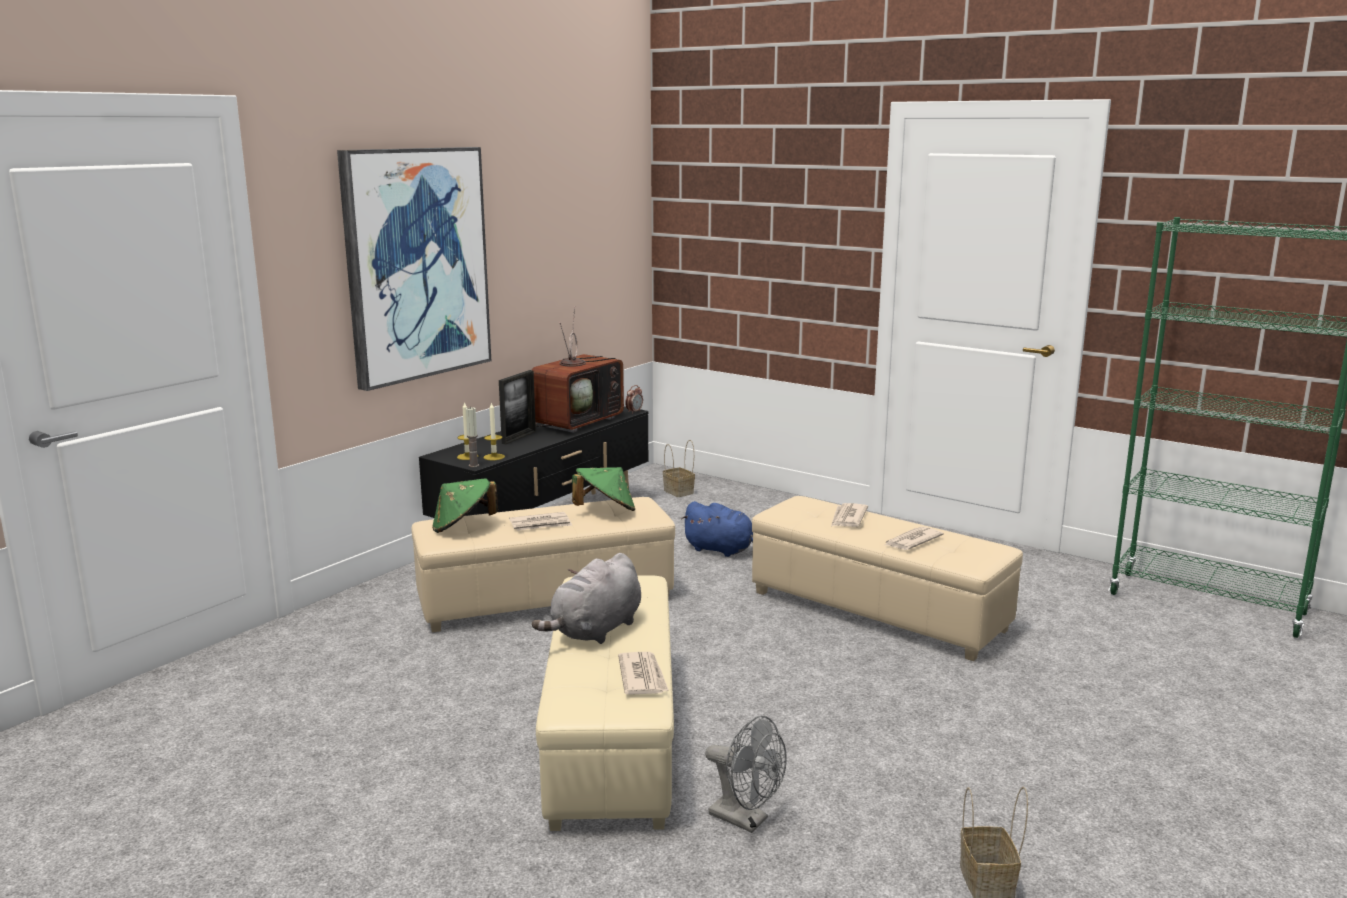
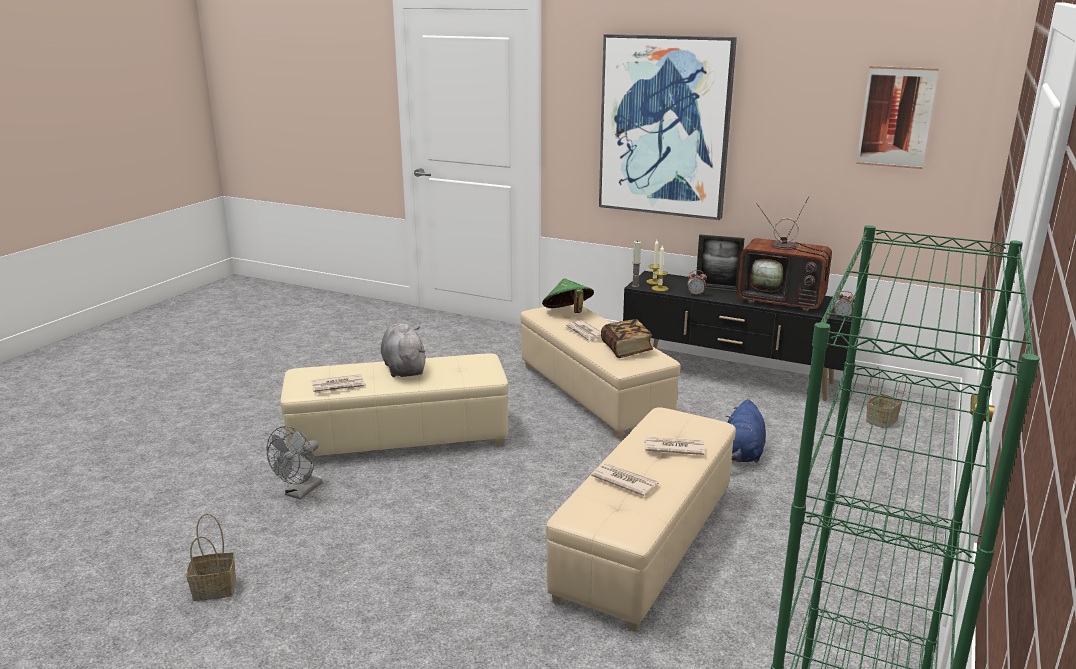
camera: 80 degrees right, 5 degrees up
grey plush toy [532,553,641,644] -> grey plush toy turned 45 degrees clockwise [381,323,425,377]
green hat [572,467,635,511] -> book [601,319,653,358]
none -> alarm clock [687,270,707,296]
none -> picture [856,66,939,169]

